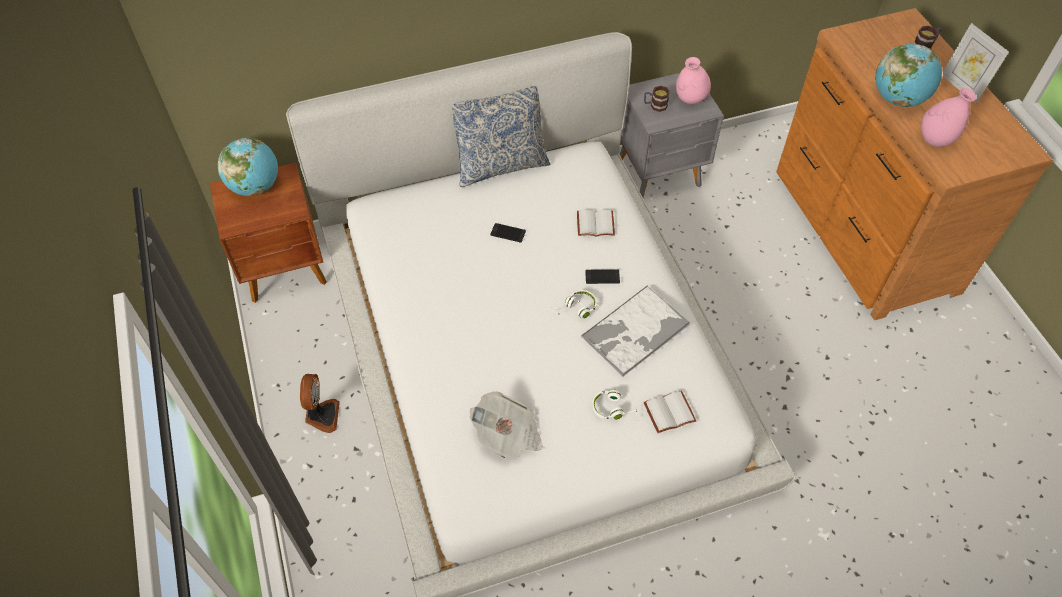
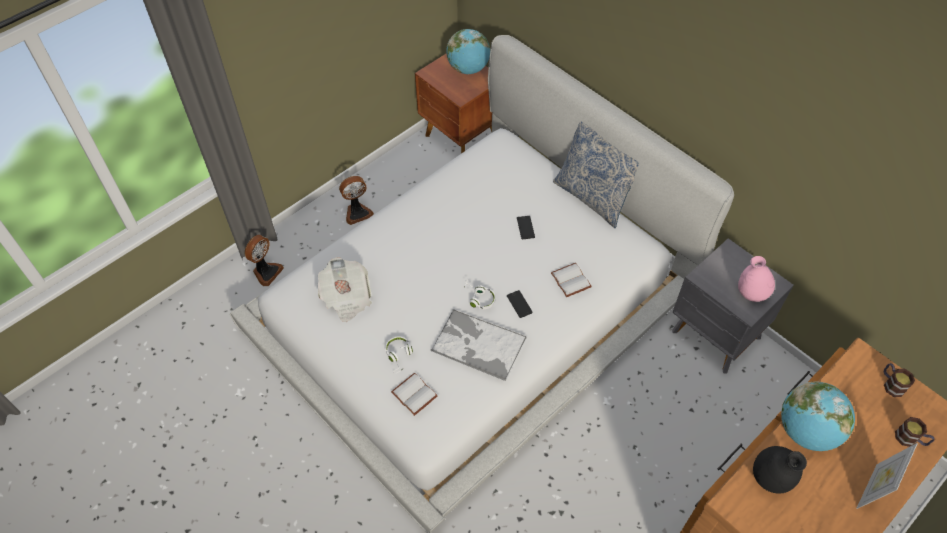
camera: 65 degrees right, 0 degrees up
mug [644,86,670,112] -> mug moved to [884,363,915,397]
pink vase [921,88,976,147] -> black vase [753,446,807,494]
none -> fan [244,235,284,286]

